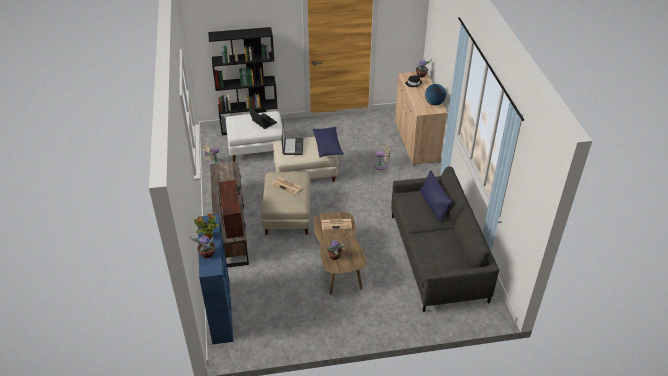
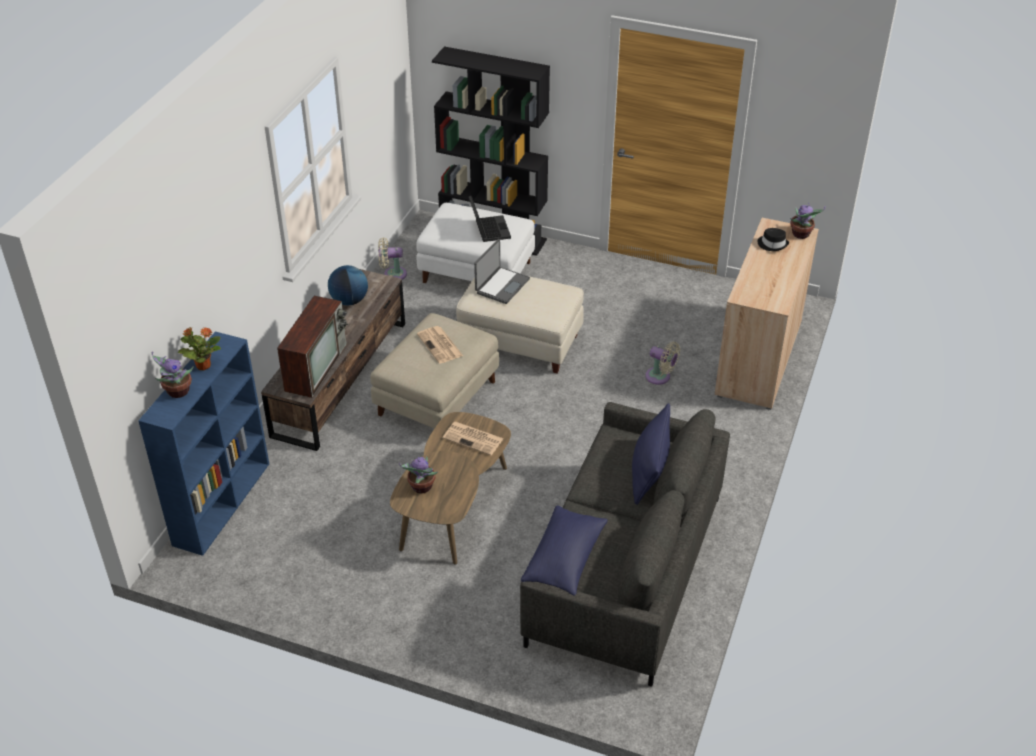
camera: 30 degrees right, 0 degrees up
blue pillow [313,127,344,157] -> blue pillow moved to [521,505,608,596]
globe [425,84,446,105] -> globe moved to [328,265,368,305]

